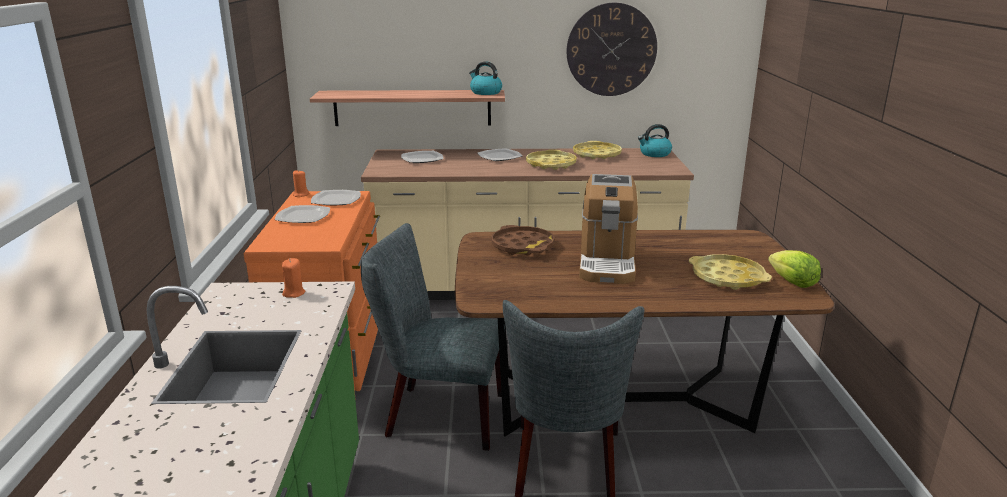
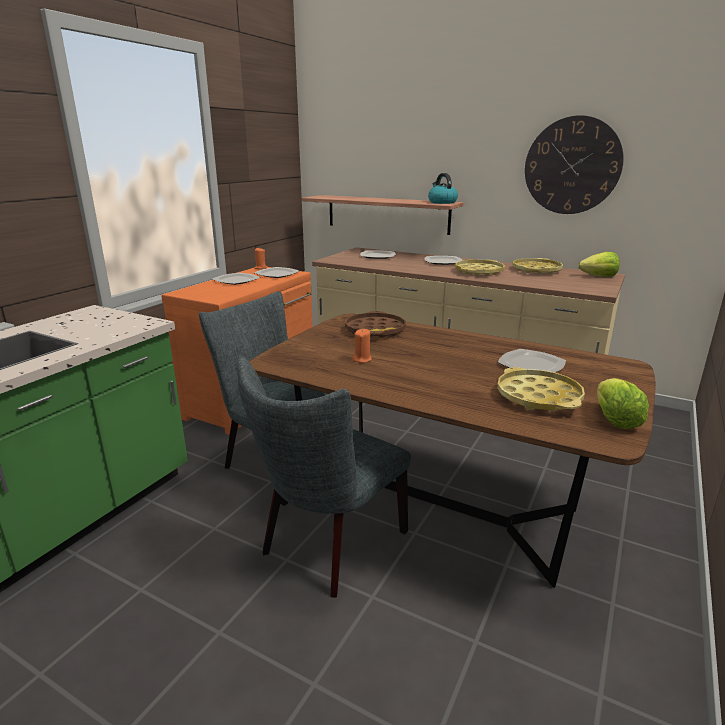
camera: 30 degrees right, 0 degrees up
orange candle [282,258,305,298] -> orange candle moved to [352,329,372,363]
coffee machine [579,174,638,284] -> none
kettle [638,124,672,157] -> lettuce [578,252,620,277]
none -> plate [498,349,566,373]

